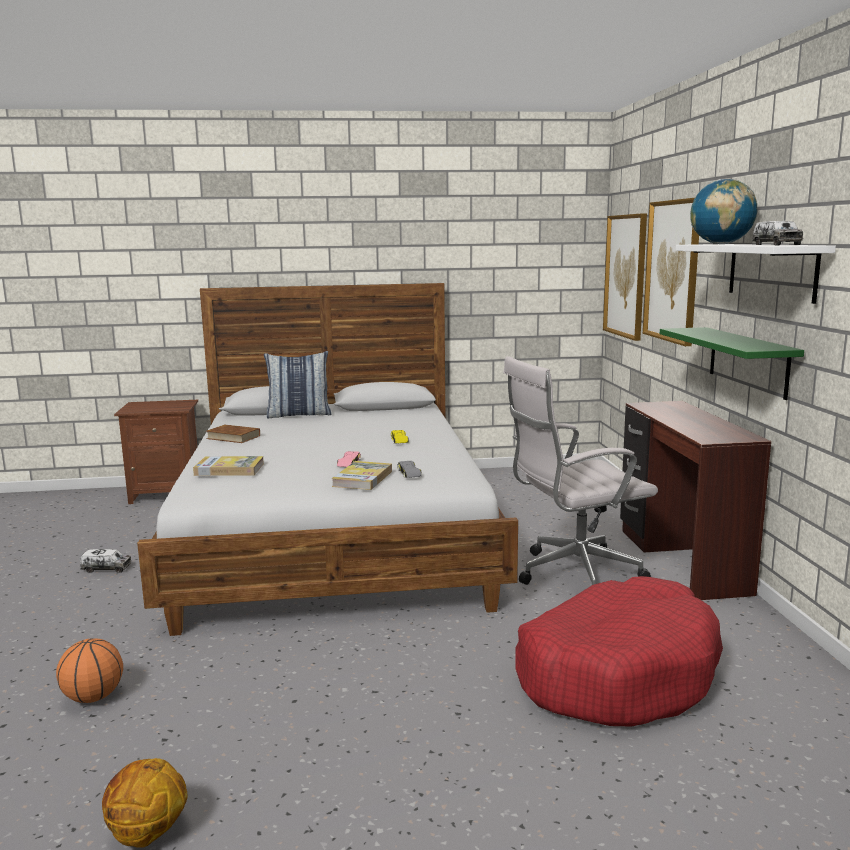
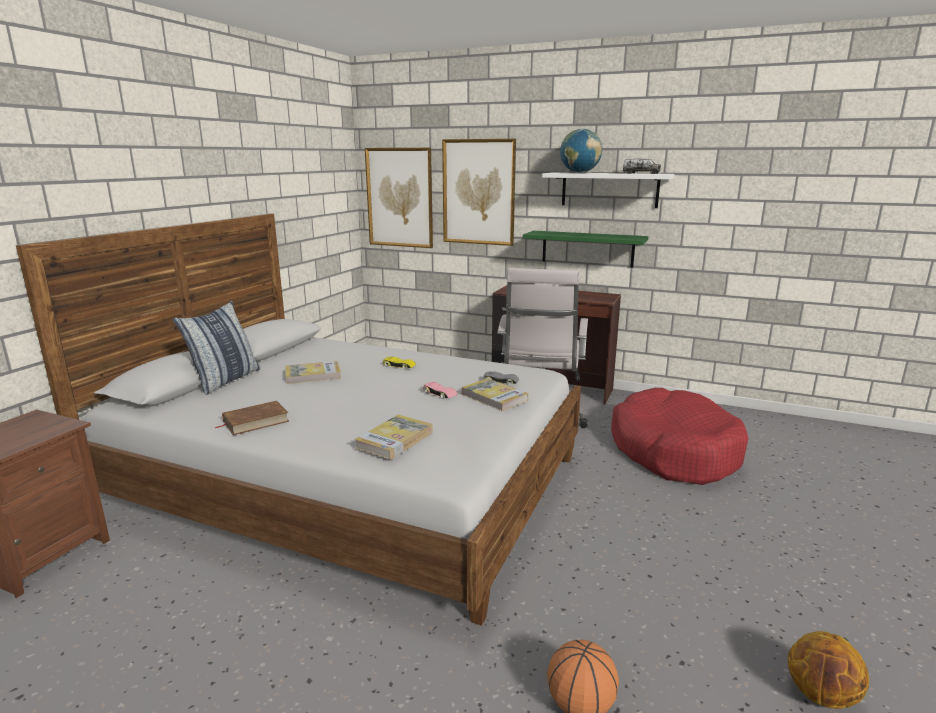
camera: 60 degrees left, 5 degrees up
toy truck [80,549,131,573] -> none
none -> book [285,361,341,384]

